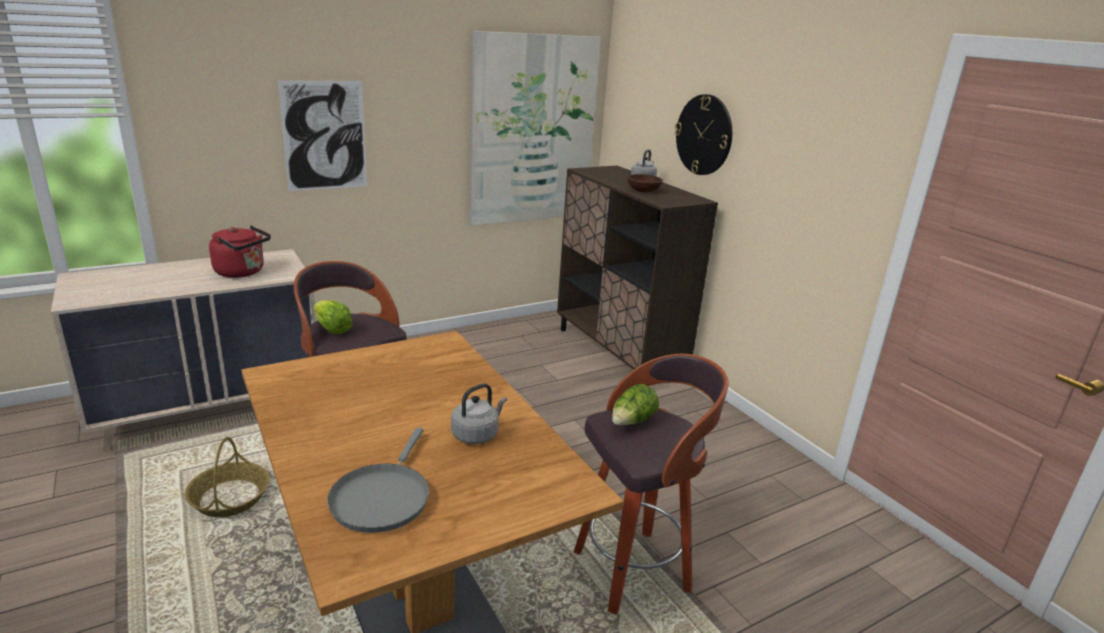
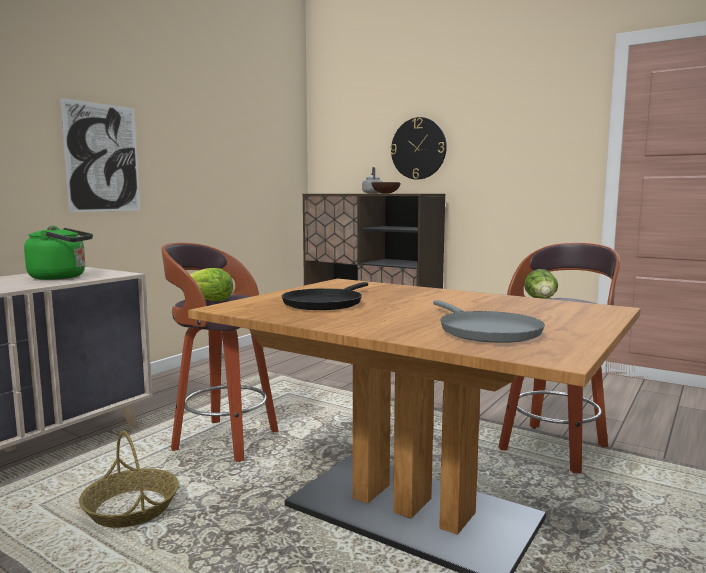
camera: 25 degrees left, 15 degrees down
red kettle [209,225,271,278] -> green kettle [24,226,93,280]
grey kettle [451,383,507,444] -> none
picture [470,31,601,226] -> none
none -> black frying pan [282,282,368,310]

